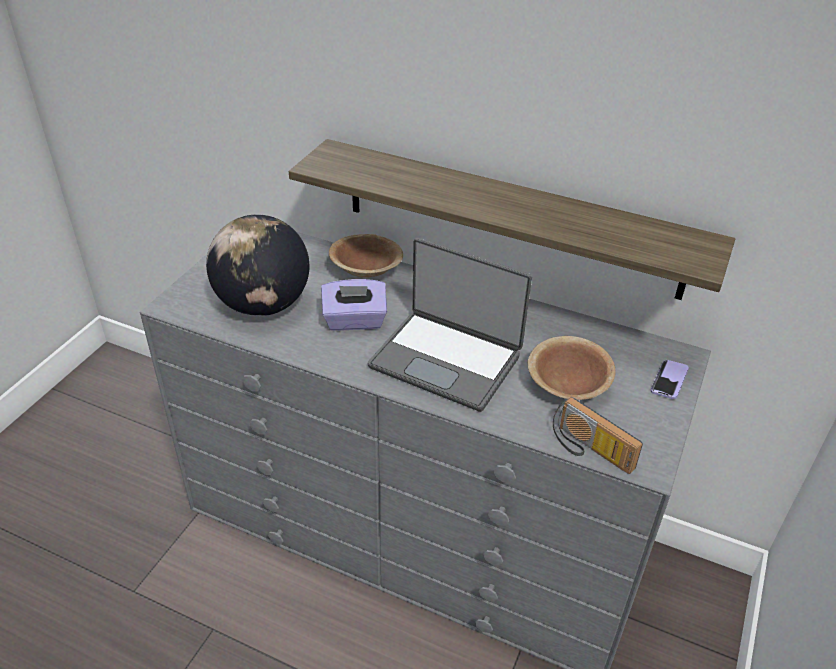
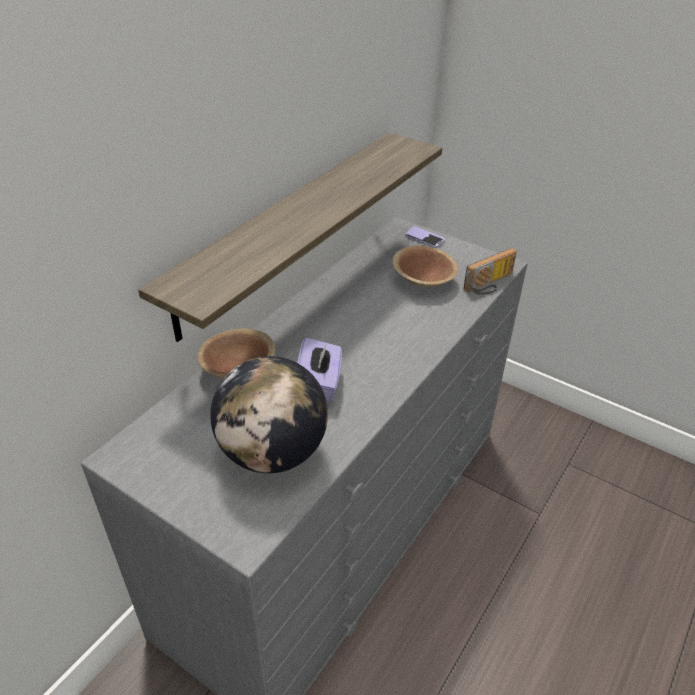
camera: 80 degrees left, 0 degrees up
laptop [368,238,532,412] -> none

